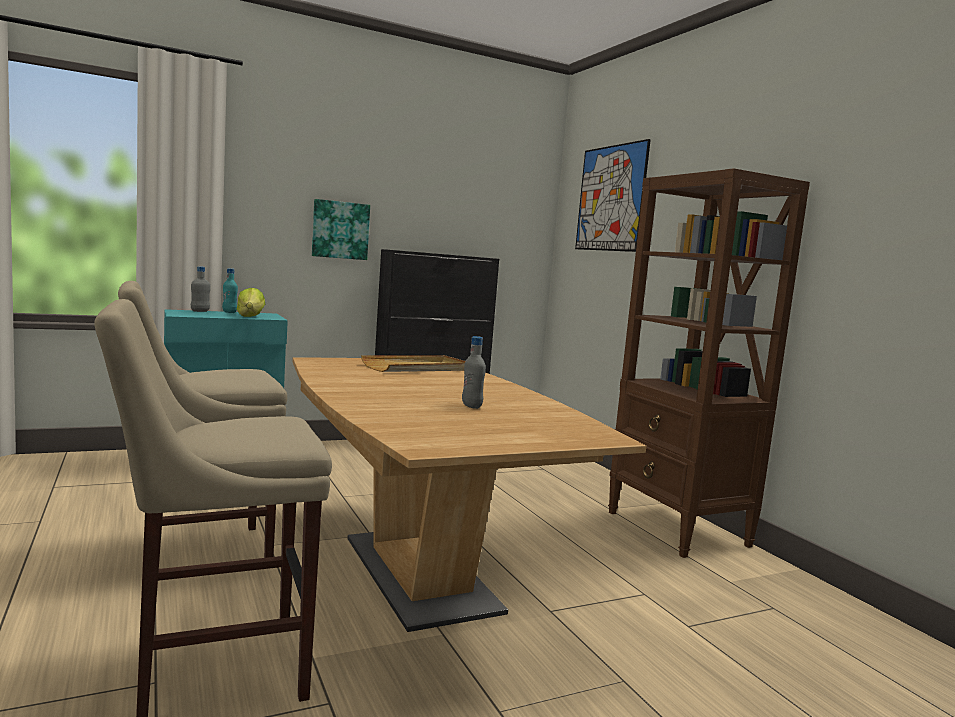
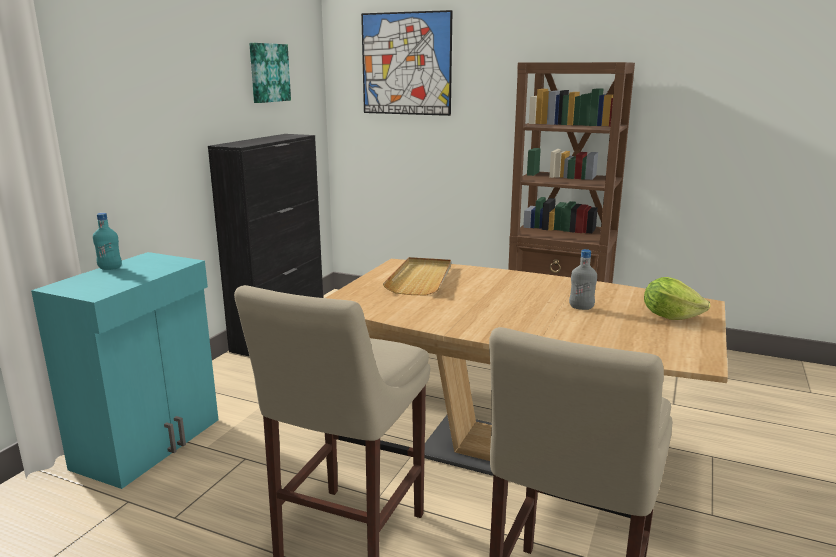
camera: 40 degrees left, 10 degrees up
grey bottle [191,266,210,312] -> none
lettuce [237,288,265,317] -> lettuce moved to [644,277,710,320]
picture [312,199,370,260] -> picture moved to [249,43,291,103]

